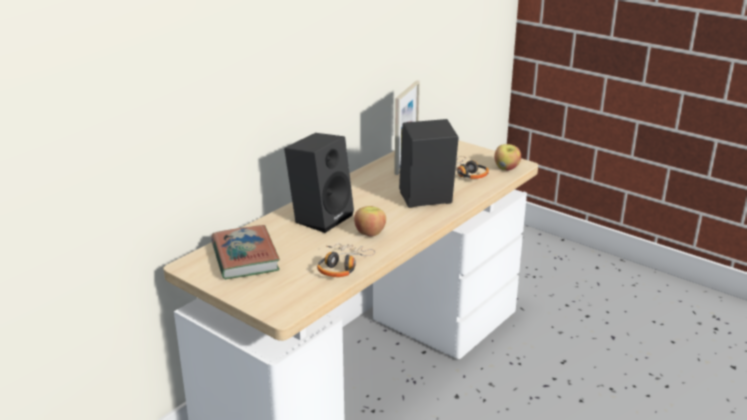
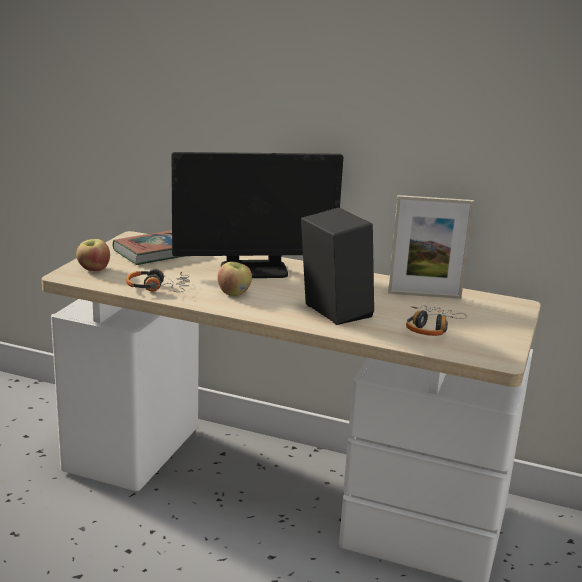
camera: 70 degrees right, 5 degrees down
black speaker [284,133,354,233] -> monitor [172,152,343,278]
apple [494,144,521,171] -> apple moved to [76,239,110,271]

